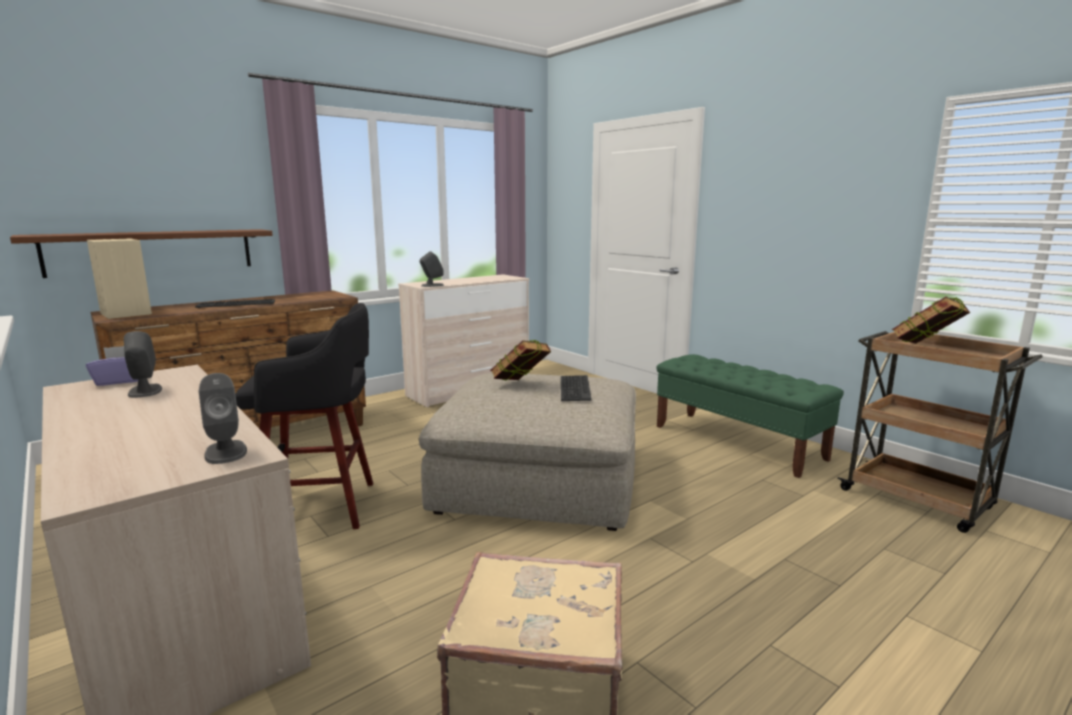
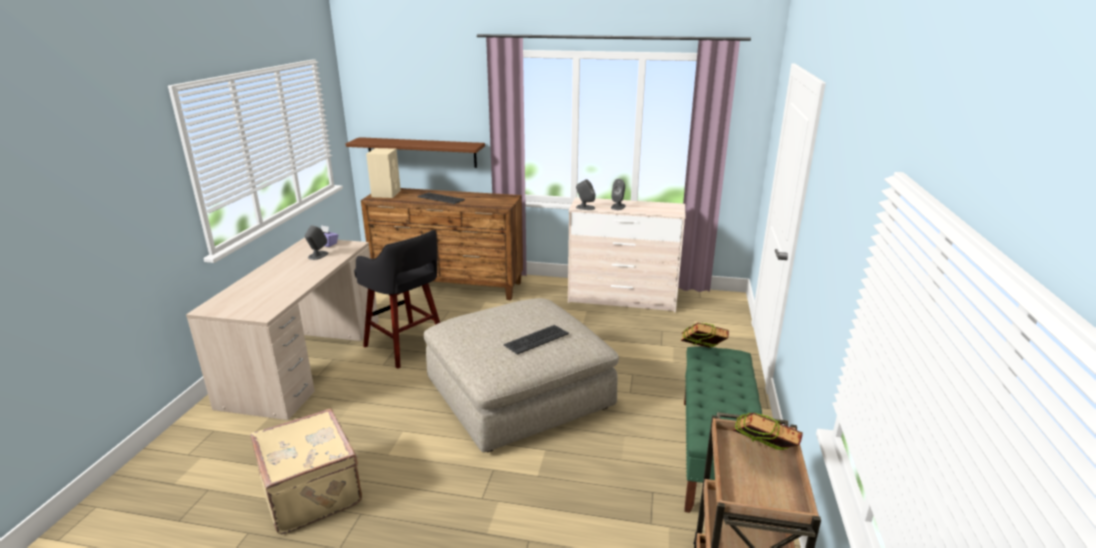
camera: 50 degrees right, 10 degrees up
grey speaker [199,373,247,464] -> grey speaker moved to [611,179,625,210]
book [490,340,551,380] -> book moved to [681,323,729,348]

